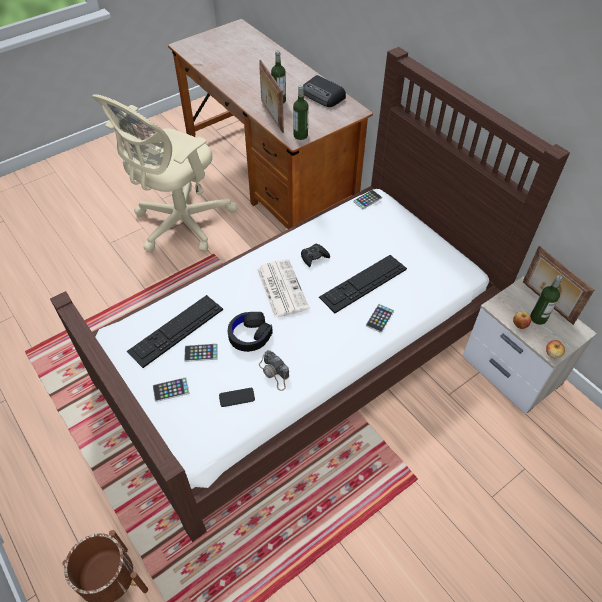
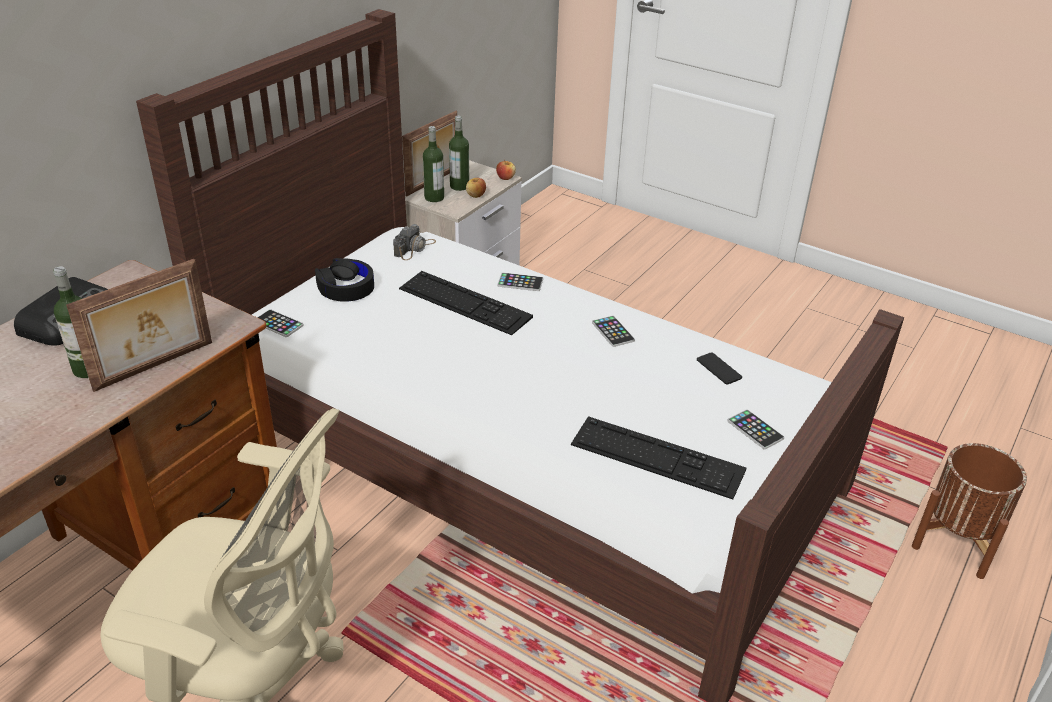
camera: 110 degrees left, 15 degrees down
phone [184,344,218,362] -> phone moved to [592,315,635,347]
black headphones [228,312,273,352] -> black headphones moved to [315,258,374,302]
newspaper [257,259,309,318] -> none
camera [259,350,289,391] -> camera moved to [393,224,436,260]
bottle [293,85,308,140] -> bottle moved to [423,126,444,202]
black game controller [301,244,330,267] -> none

